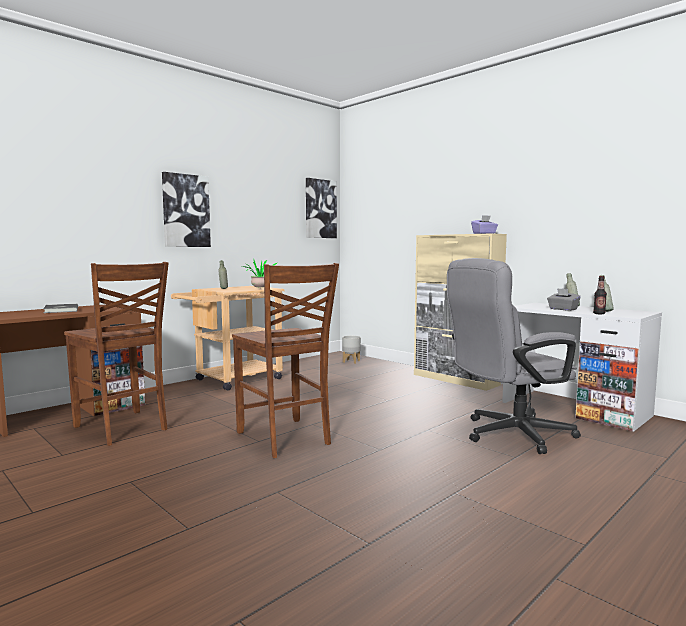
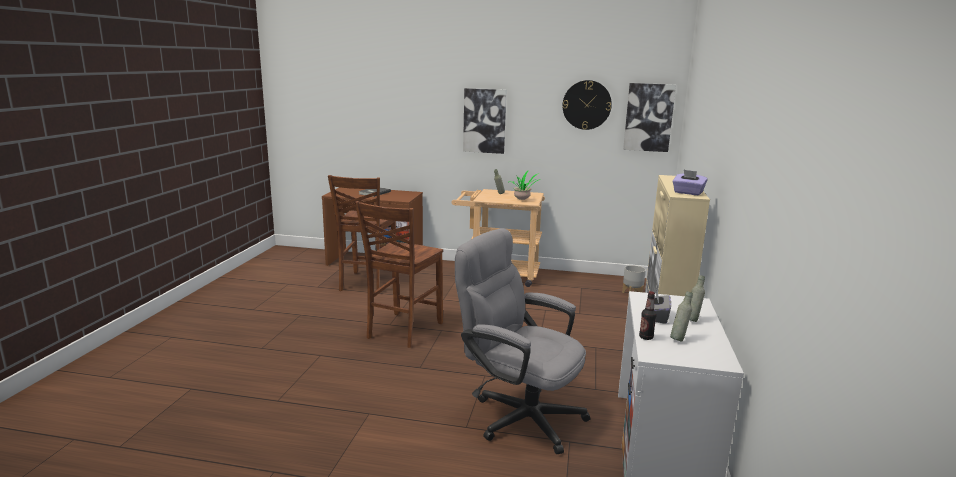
camera: 55 degrees right, 10 degrees up
none -> wall clock [562,80,612,130]

